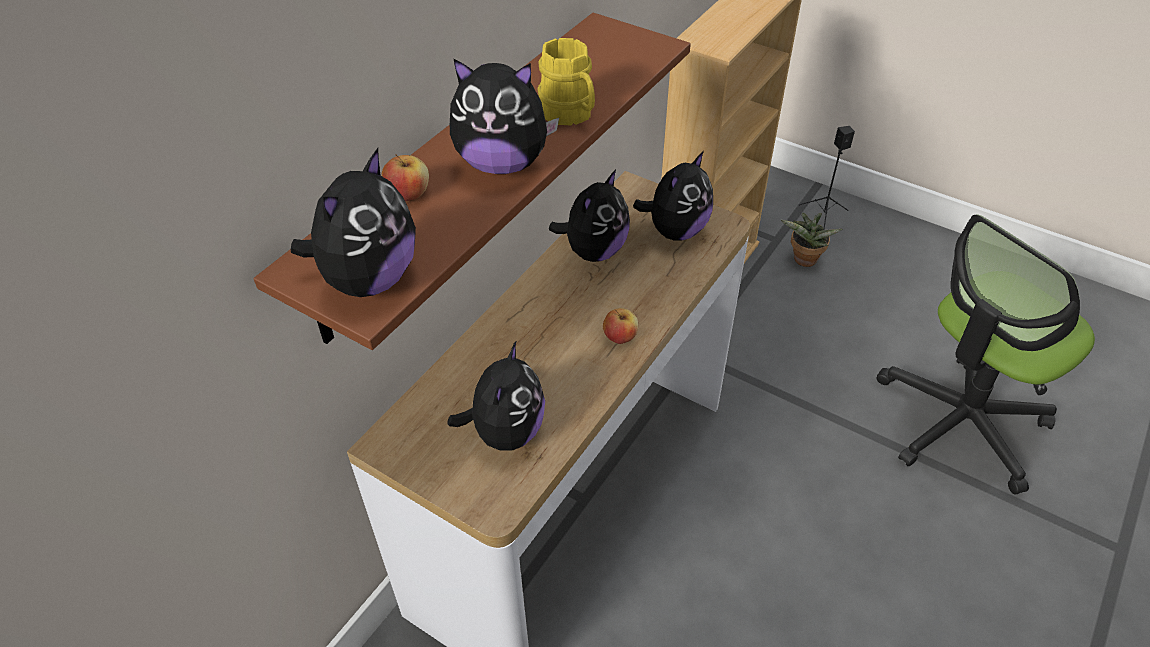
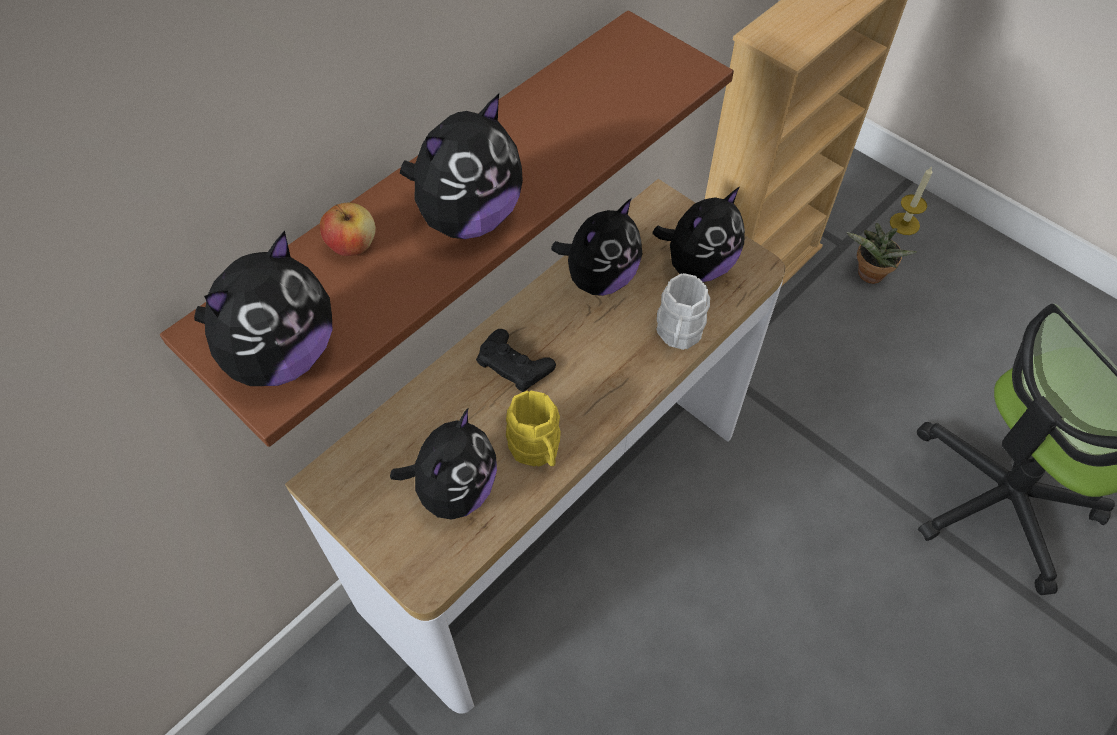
camera: 10 degrees right, 10 degrees up
plush toy [450,58,559,174] -> plush toy turned 60 degrees counterclockwise [400,94,523,239]
yellow mug [537,38,595,125] -> yellow mug moved to [506,391,561,466]
apple [603,308,638,344] -> none
black speaker [799,126,855,230] -> candle [890,166,932,235]
none -> black game controller [476,329,556,392]
none -> white mug [657,273,710,350]

